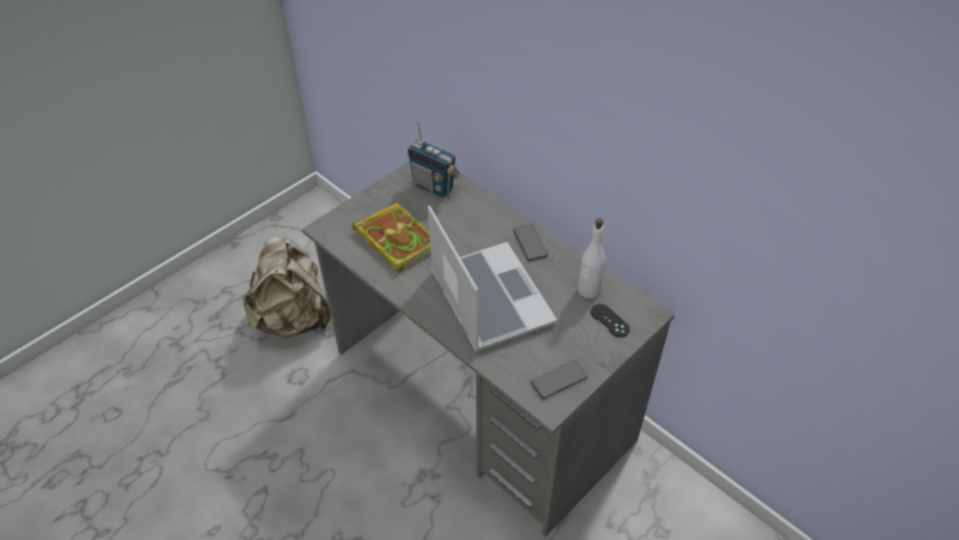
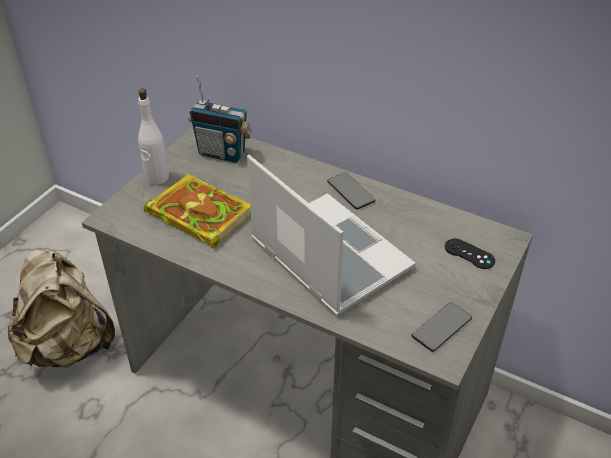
camera: 15 degrees left, 5 degrees down
white bottle [578,218,605,298] -> white bottle moved to [138,89,169,185]

